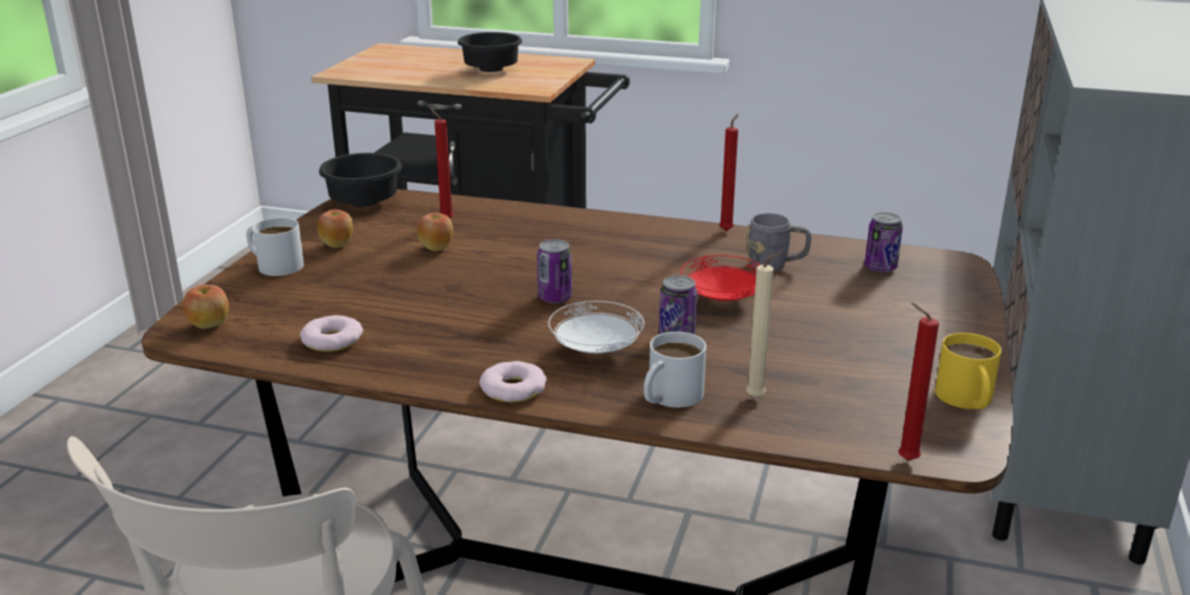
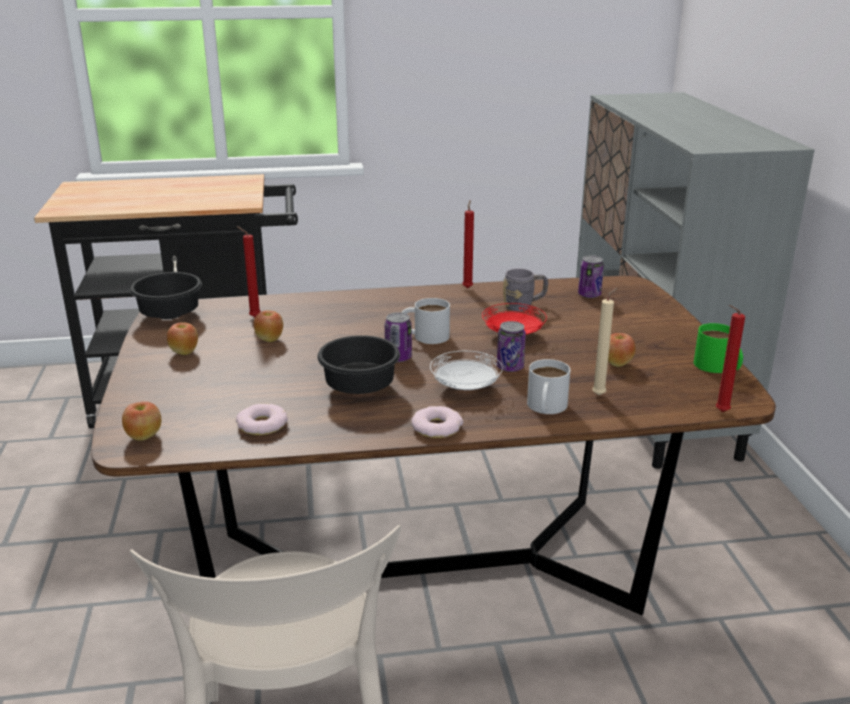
camera: 25 degrees left, 0 degrees up
white mug [246,217,304,276] -> white mug moved to [401,298,450,344]
black bowl [458,32,522,72] -> black bowl moved to [317,335,400,394]
yellow mug [935,333,1001,409] -> green mug [694,323,743,373]
none -> apple [608,333,635,367]

